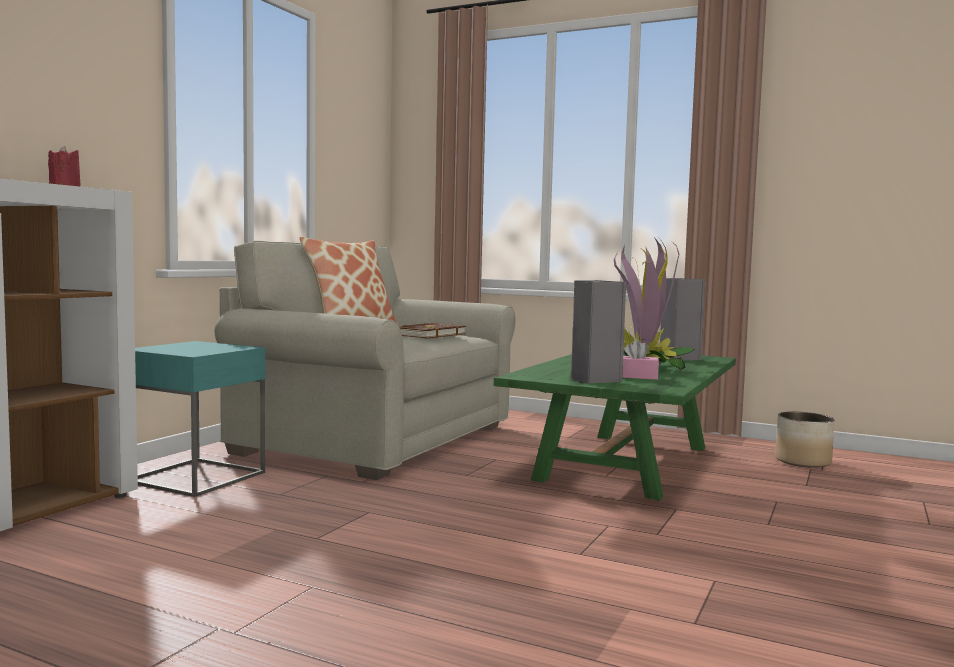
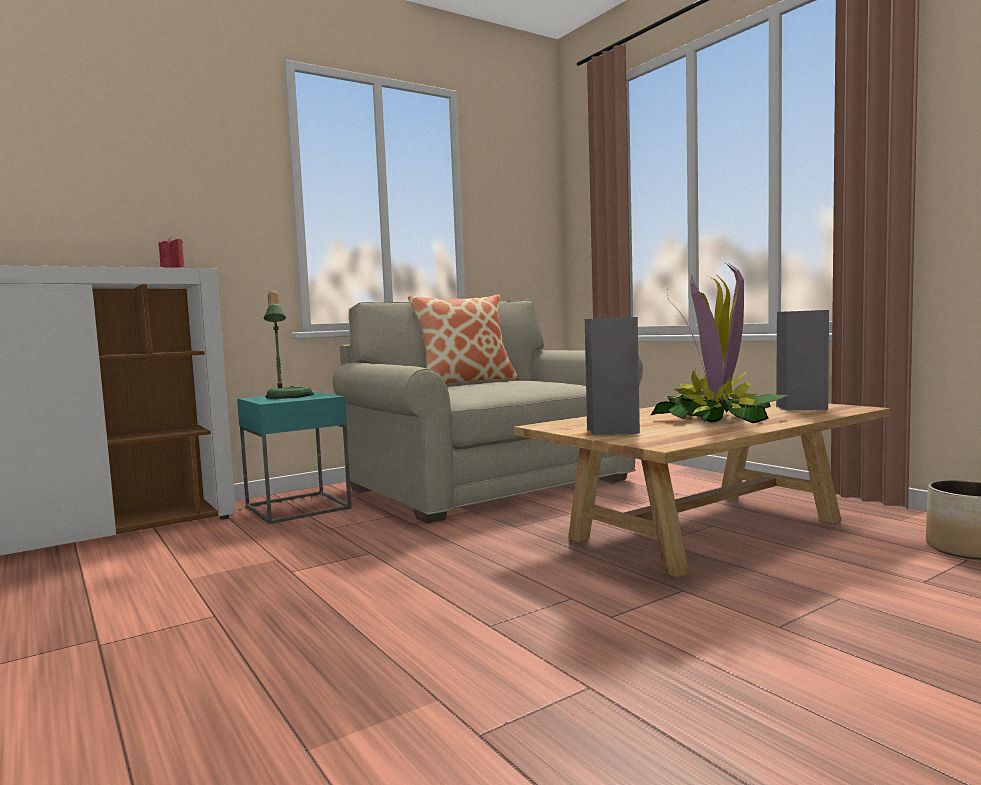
camera: 30 degrees right, 0 degrees up
brown book [399,323,466,338] -> none
green coffee table [494,354,736,501] -> beige coffee table [514,396,890,578]
pink tissue box [623,340,659,380] -> none
none -> table lamp [264,290,313,399]

